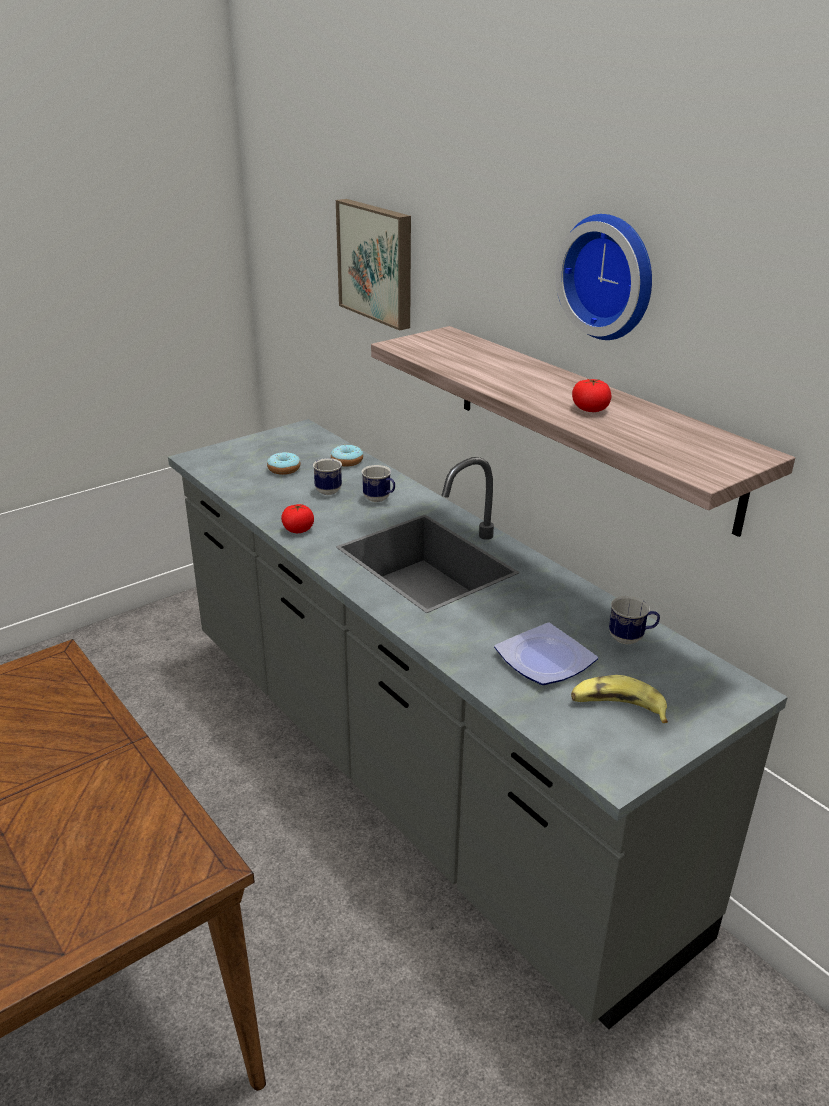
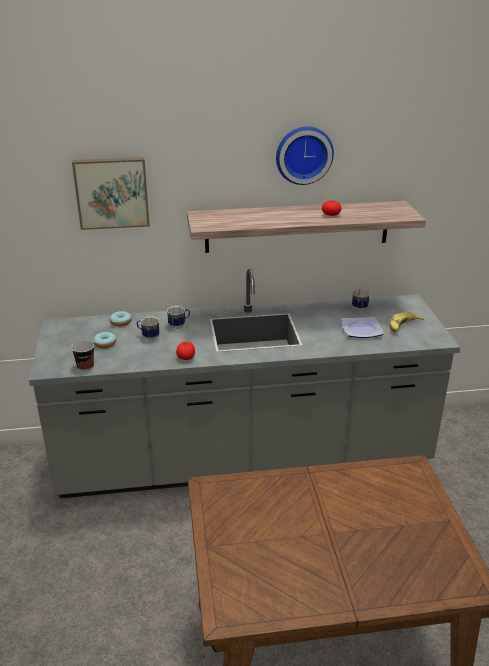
camera: 60 degrees left, 0 degrees up
none -> cup [71,340,94,371]

